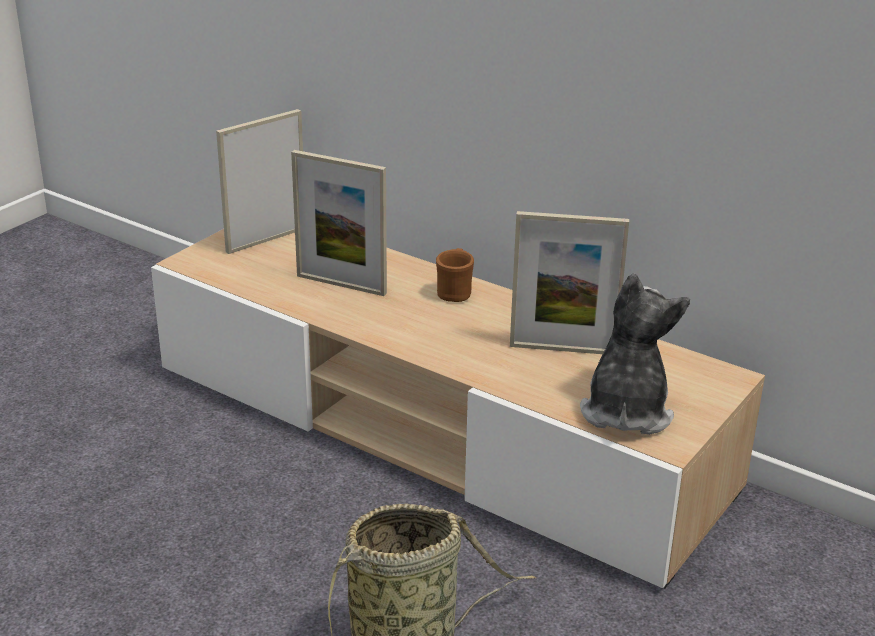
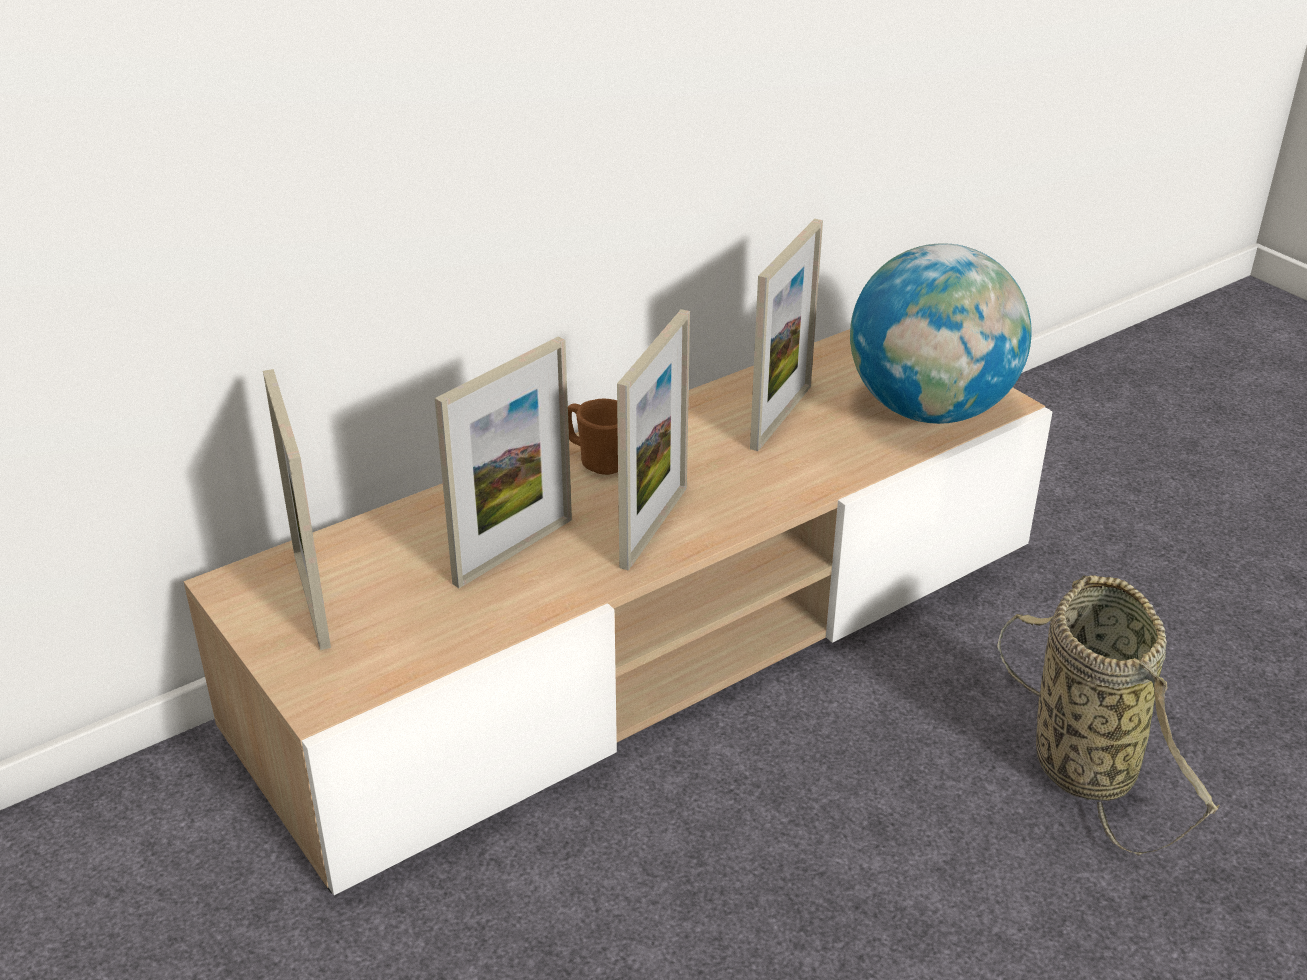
camera: 70 degrees left, 5 degrees up
plush toy [580,273,690,435] -> globe [850,243,1032,424]
none -> picture frame [617,309,690,571]

